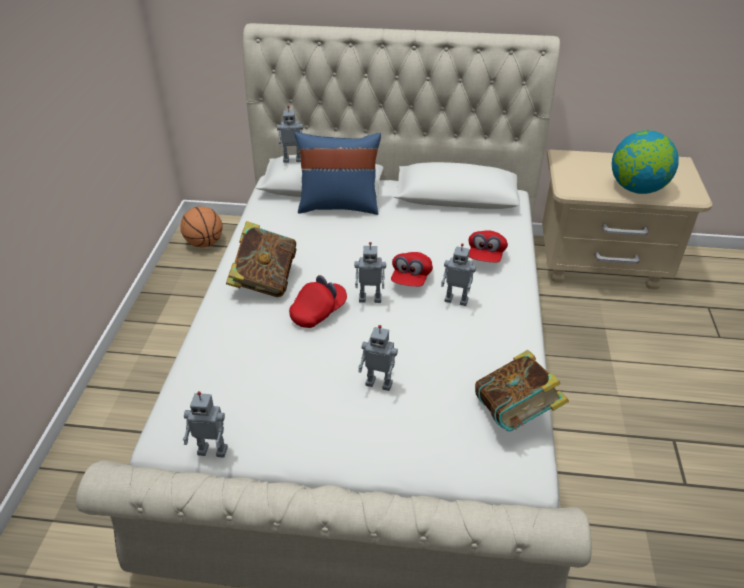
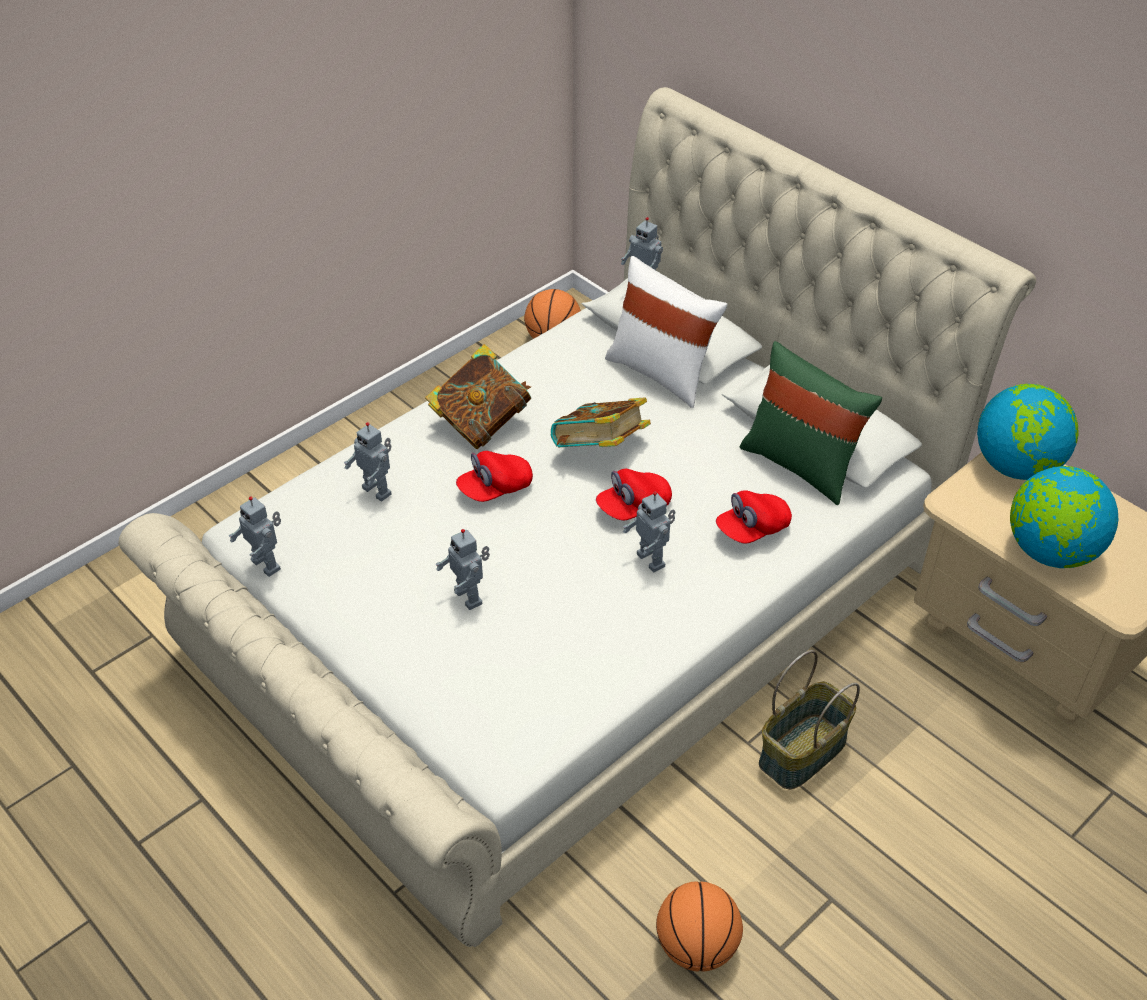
camera: 40 degrees right, 5 degrees up
red cap [289,275,347,328] -> red cap turned 150 degrees clockwise [456,451,533,502]
blue pillow [294,132,381,215] -> white pillow [605,256,727,408]
toy robot [354,242,386,303] -> toy robot moved to [344,422,391,502]
book [475,350,569,431] -> book moved to [551,397,651,447]
none -> basketball [656,881,743,972]
none -> green pillow [739,341,882,505]
none -> basket [759,650,860,789]
none -> globe [977,384,1079,480]

